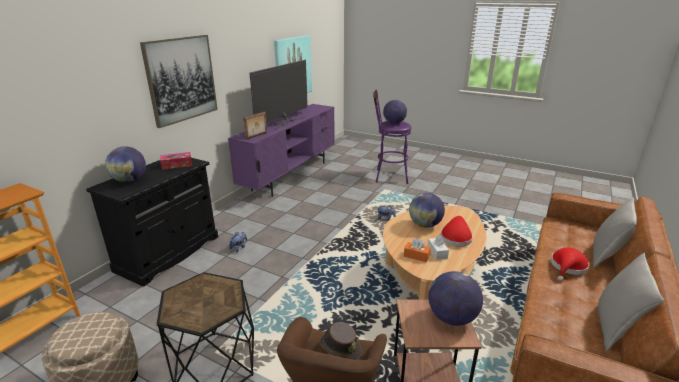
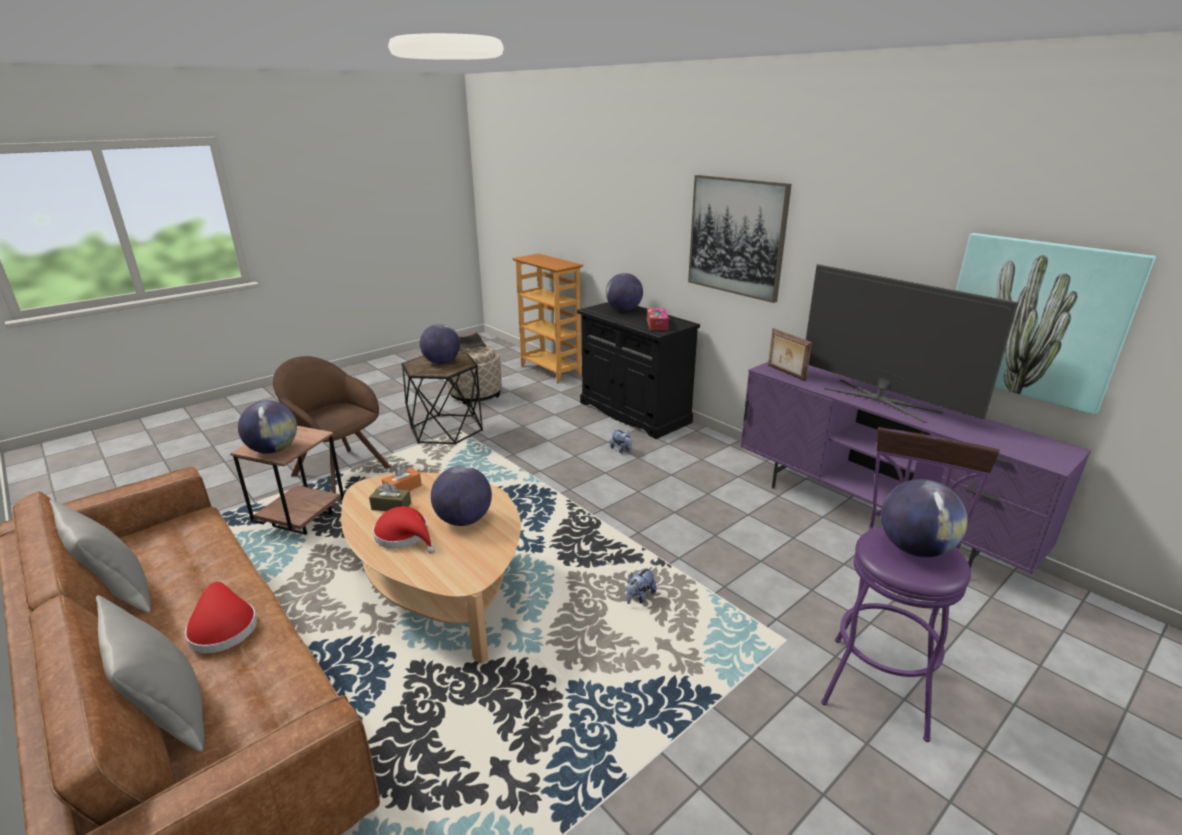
camera: 110 degrees right, 0 degrees up
brown hat [320,322,362,360] -> brown hat moved to [458,330,487,350]
white tissue box [428,235,449,260] -> brown tissue box [369,482,411,511]
none -> globe [420,324,460,364]

